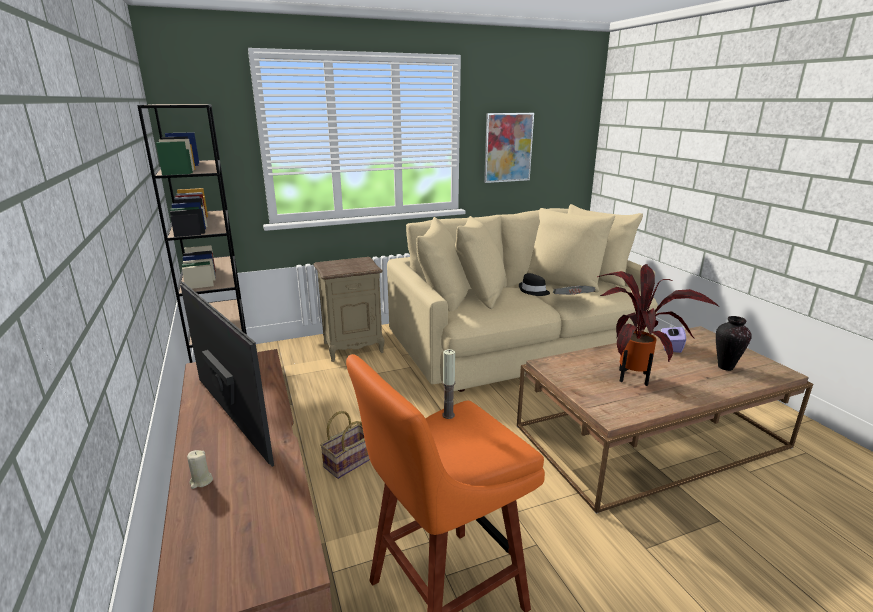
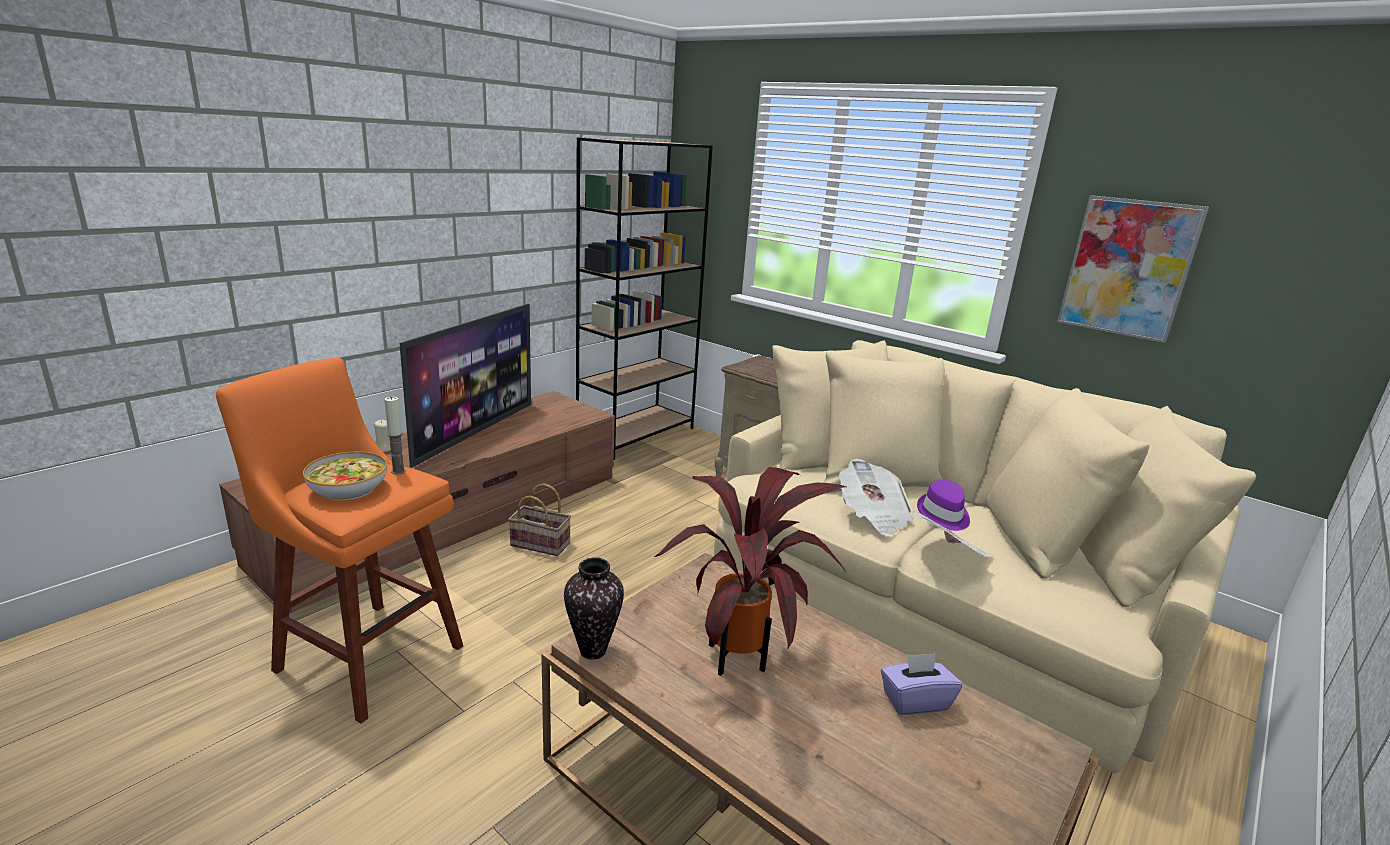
camera: 60 degrees right, 0 degrees up
black hat [519,273,550,296] -> purple hat [917,480,970,531]
vase [716,316,752,371] -> vase moved to [564,557,624,660]
none -> bowl [303,451,387,501]
none -> newspaper [839,459,914,537]

